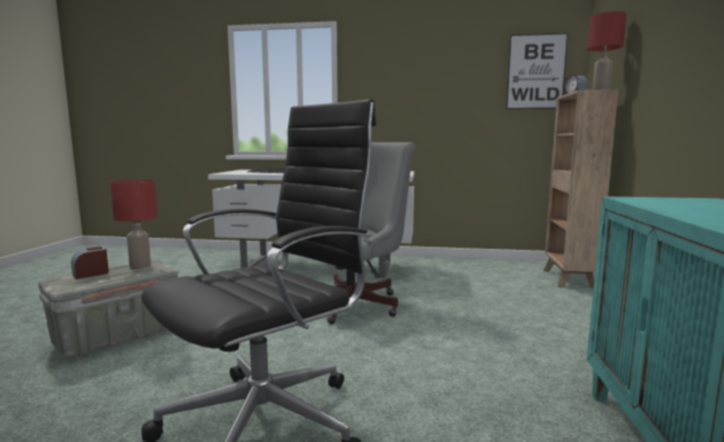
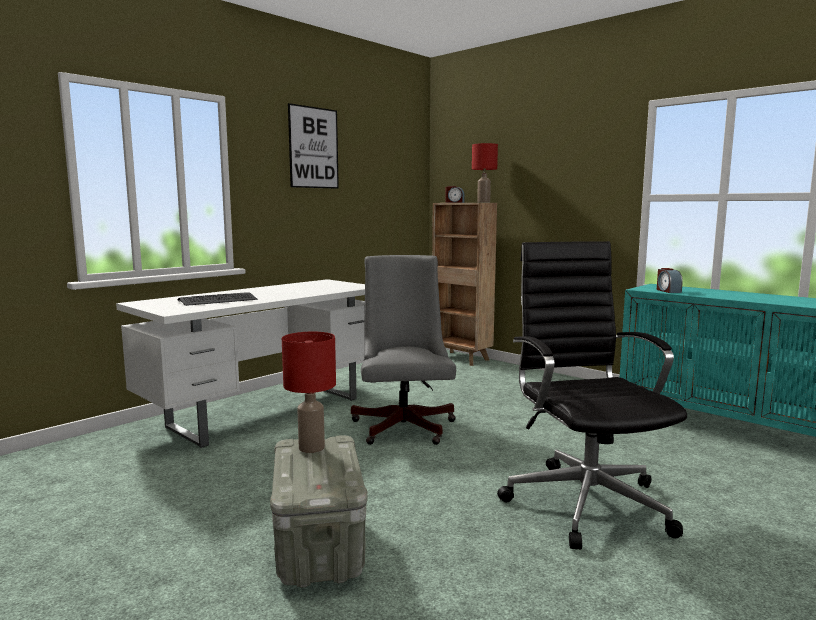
camera: 55 degrees left, 0 degrees up
alarm clock [71,246,109,279] -> alarm clock moved to [657,268,683,293]
picture [506,33,568,109] -> picture moved to [288,103,339,189]

